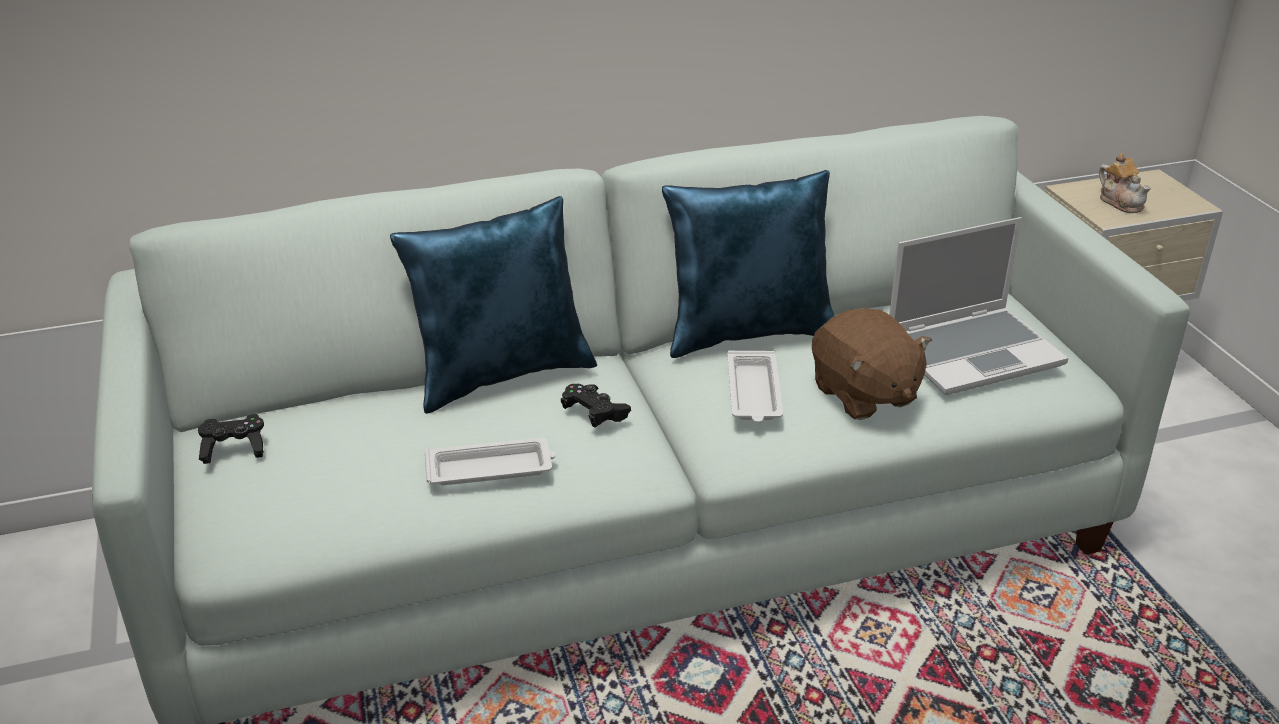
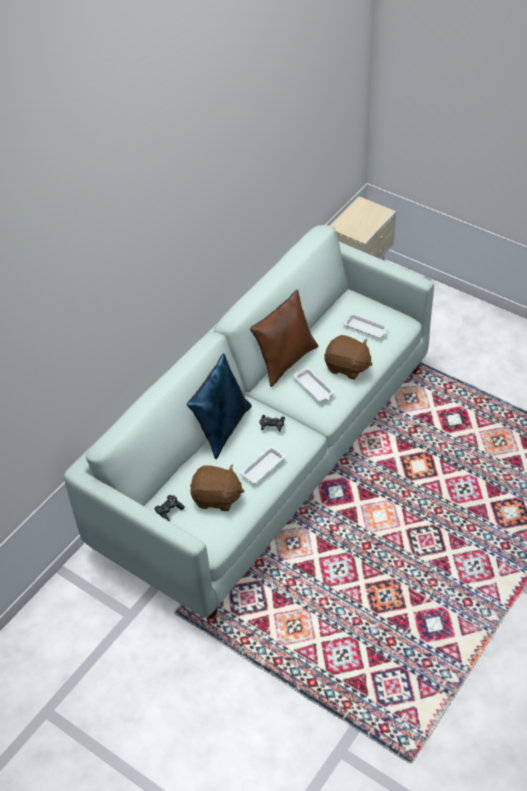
camera: 35 degrees left, 15 degrees up
blue pillow [662,170,834,358] -> brown pillow [250,290,319,387]
laptop [889,217,1068,395] -> white tray [342,312,388,338]
teapot [1099,153,1151,213] -> none
none -> brown plush toy [190,464,244,511]

